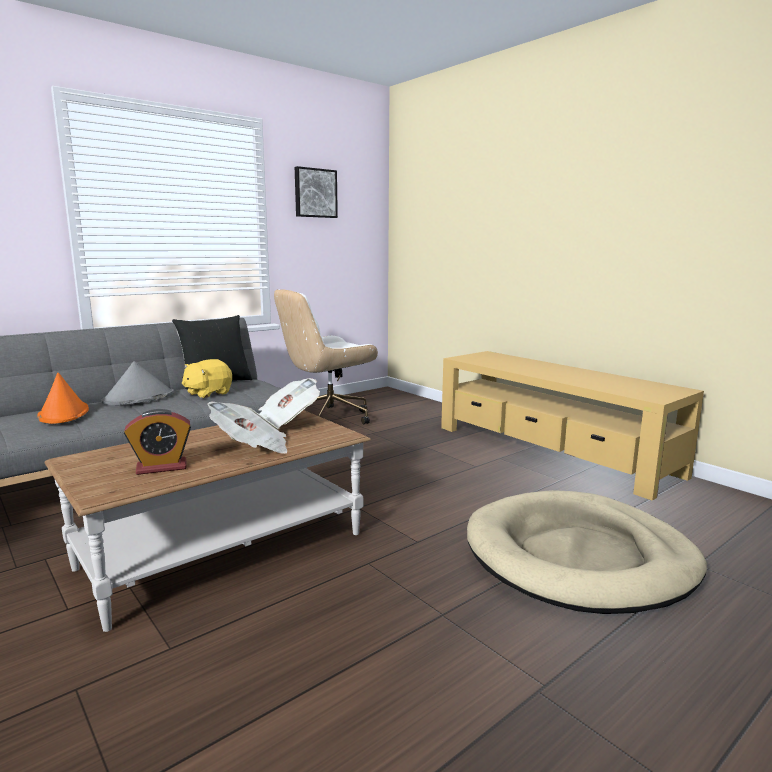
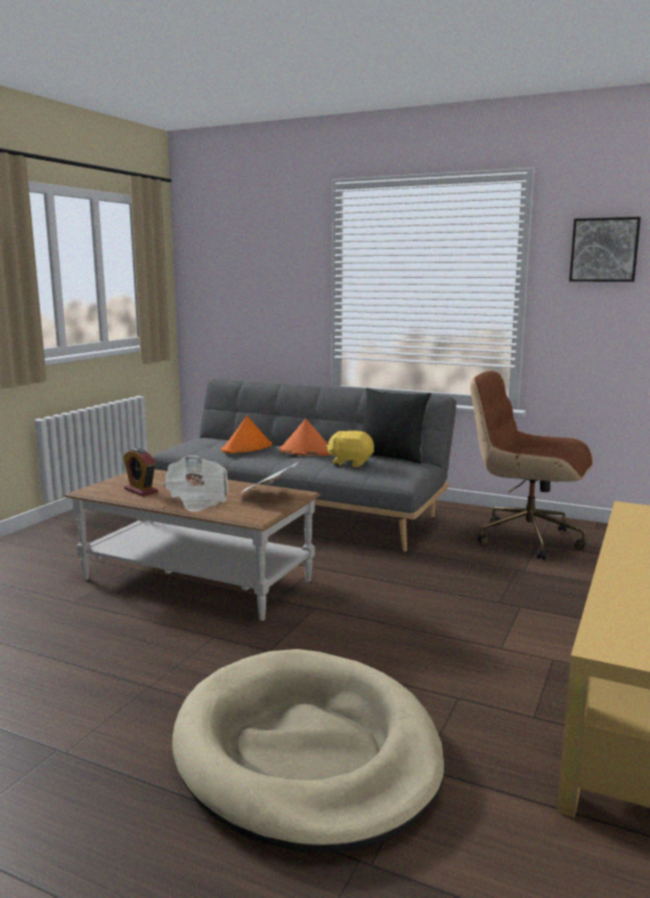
camera: 65 degrees right, 0 degrees up
grey hat [102,361,174,405] -> orange hat [280,419,331,456]
white office chair [274,289,378,424] -> brown office chair [470,371,593,560]

